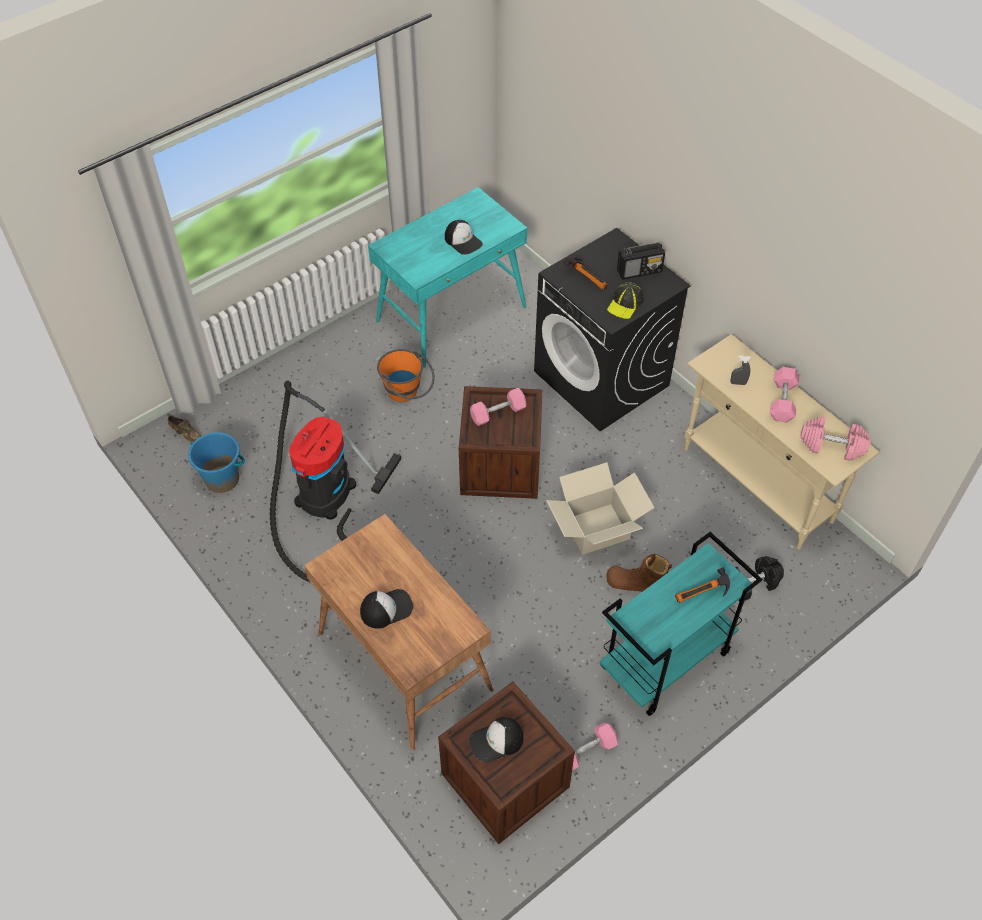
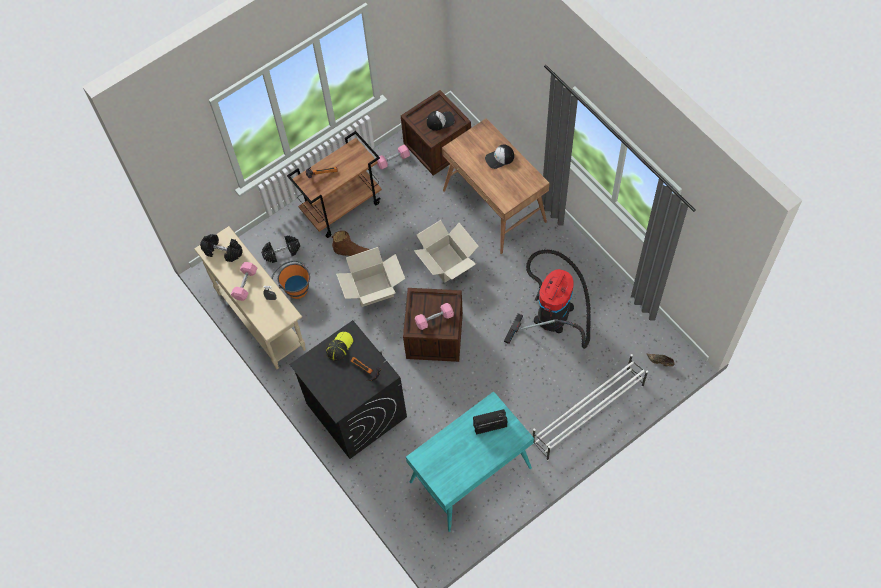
camera: 175 degrees left, 10 degrees up
blue bucket [188,432,245,493] -> none
orange bucket [377,349,435,402] -> orange bucket moved to [271,260,310,299]
cap [445,220,483,255] -> none
turquoise cart [600,532,762,716] -> brown cart [287,131,382,238]
radio [617,243,665,280] -> radio moved to [473,409,507,434]
pink dumbbell [800,417,871,461] -> black dumbbell [200,234,242,262]
none -> cardboard box [414,220,479,283]
none -> white shoe rack [533,354,648,461]

